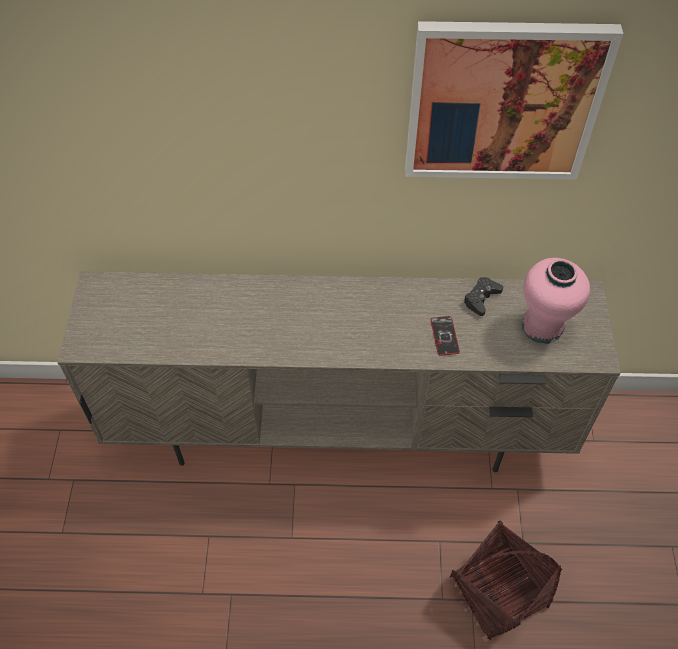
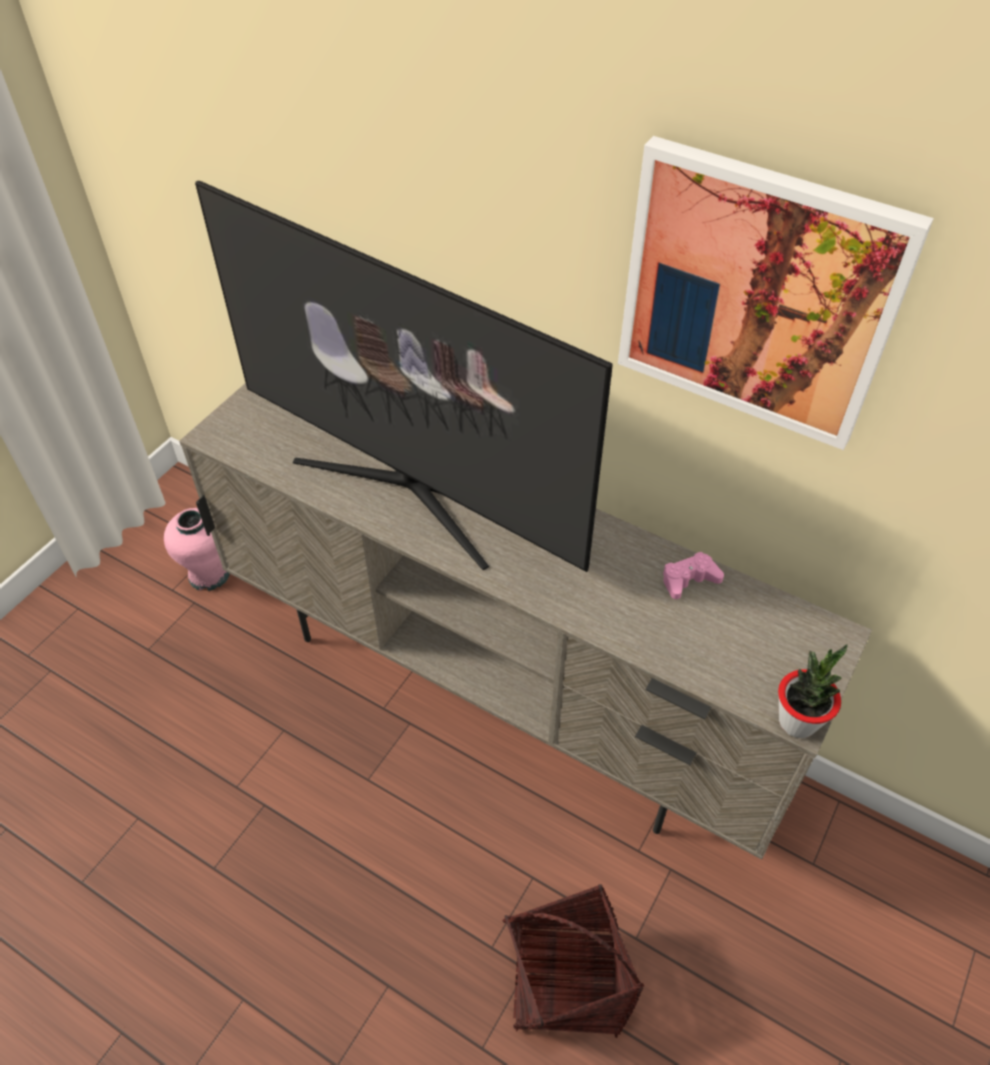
camera: 30 degrees right, 5 degrees down
phone [430,316,460,356] -> none
black game controller [463,277,503,316] -> pink game controller [663,552,724,599]
pink vase [522,258,590,344] -> pink vase moved to [164,508,230,591]
none -> television [195,181,613,572]
none -> potted plant [778,644,848,738]

